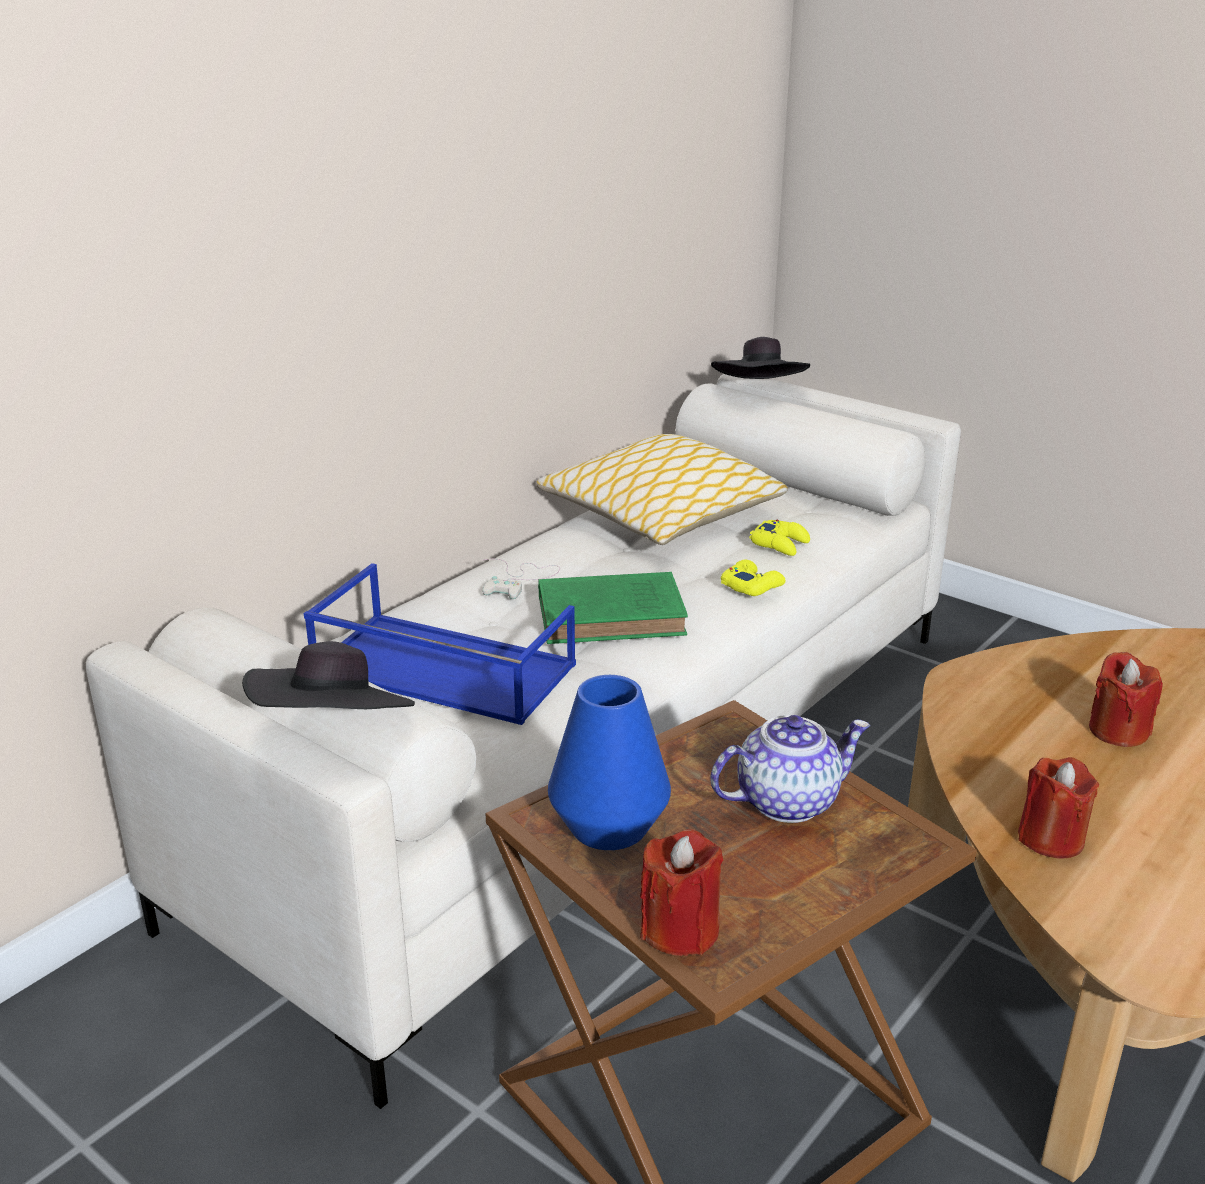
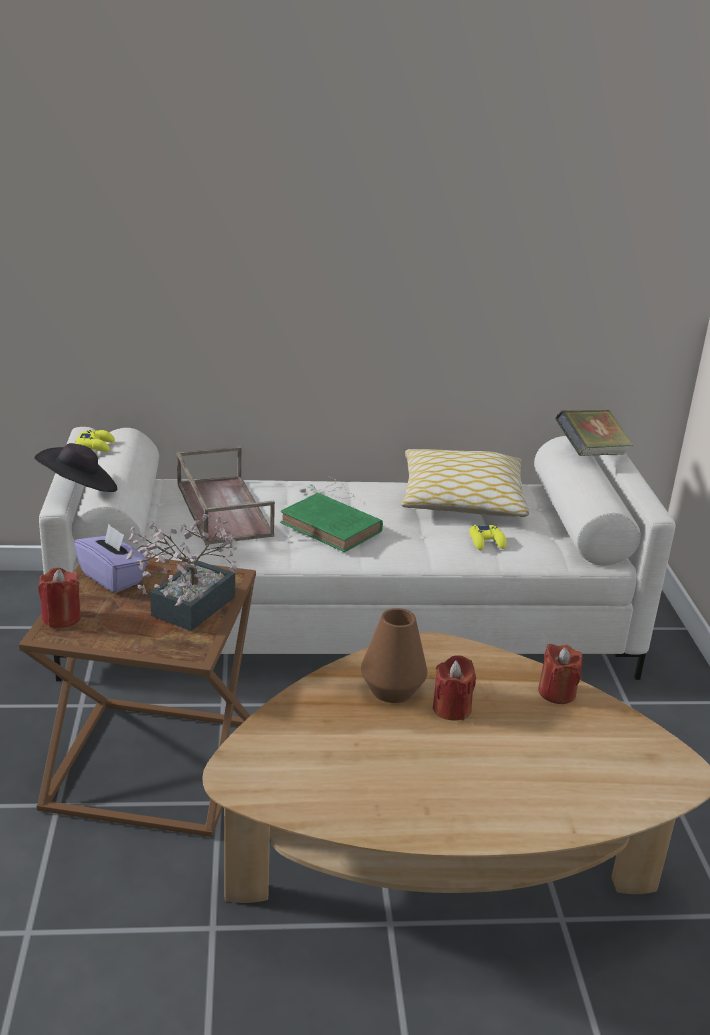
camera: 45 degrees right, 0 degrees up
blue tray [304,563,576,725] -> brown tray [177,446,275,545]
blue vase [548,675,671,850] -> purple tissue box [74,524,148,593]
teapot [710,715,871,823] -> potted plant [126,514,237,631]
black hat [711,337,810,379] -> book [555,410,634,456]
yellow game controller [721,560,786,596] -> yellow game controller moved to [75,430,115,452]
red candle [1018,757,1099,859] -> red candle moved to [538,644,582,704]
none -> brown vase [361,608,427,703]

